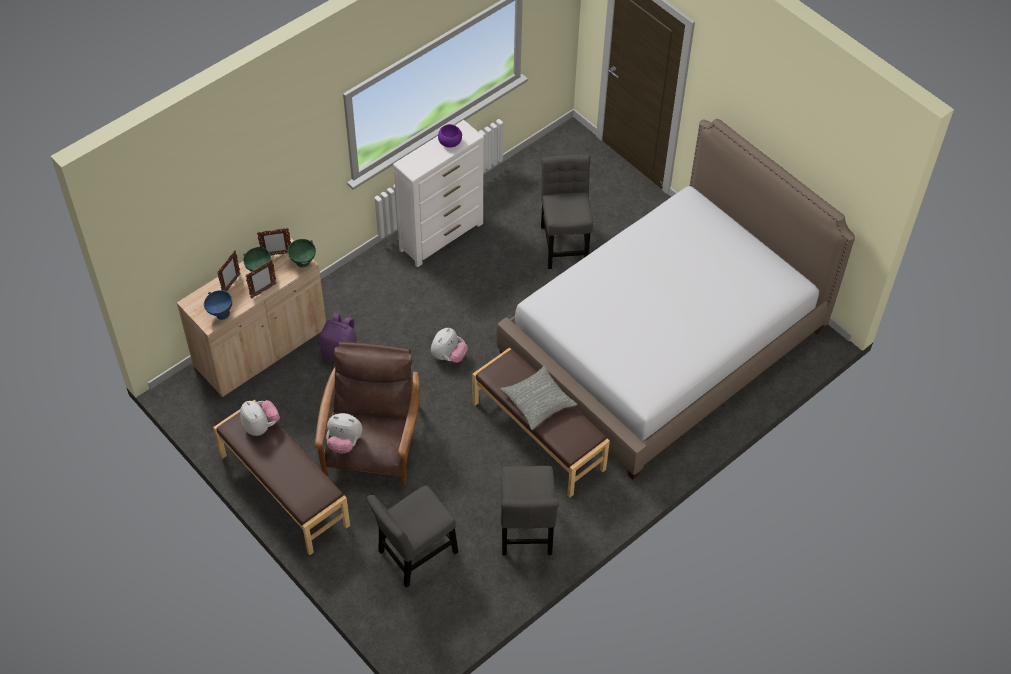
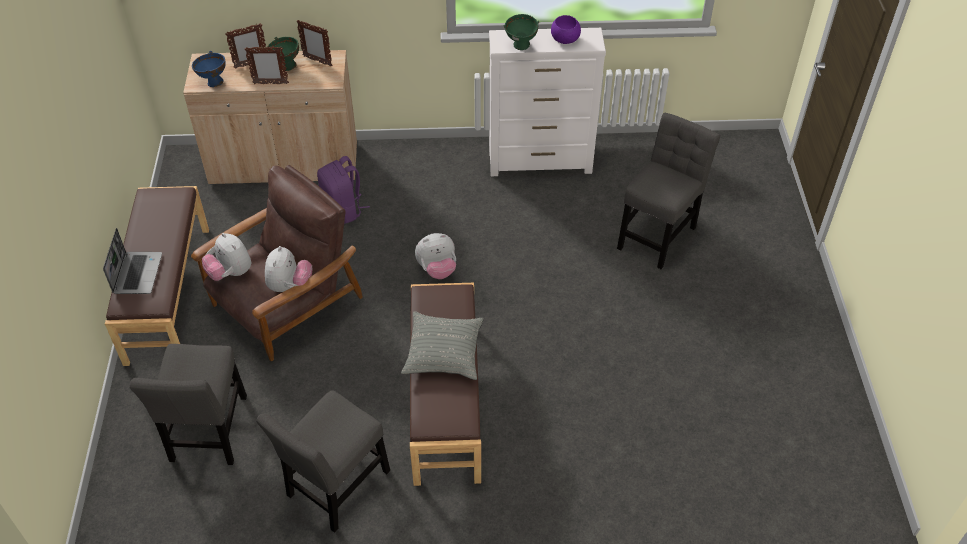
camera: 40 degrees right, 5 degrees down
plush toy [240,400,280,436] -> plush toy moved to [265,246,312,292]
green bowl [288,239,316,268] -> green bowl moved to [503,14,539,50]
grey chair [366,485,458,587] -> grey chair turned 90 degrees counterclockwise [130,344,247,465]
bed [496,119,855,480] -> none
none -> laptop [103,228,162,294]

